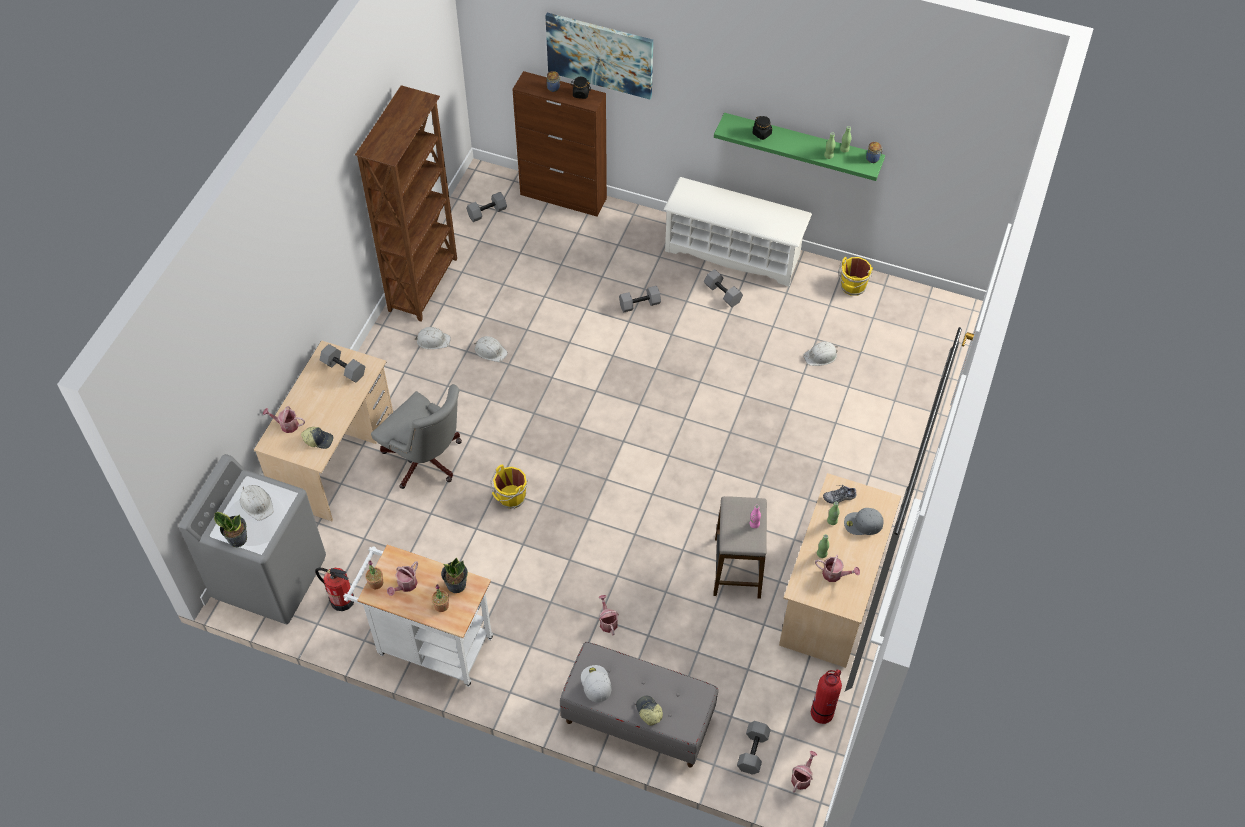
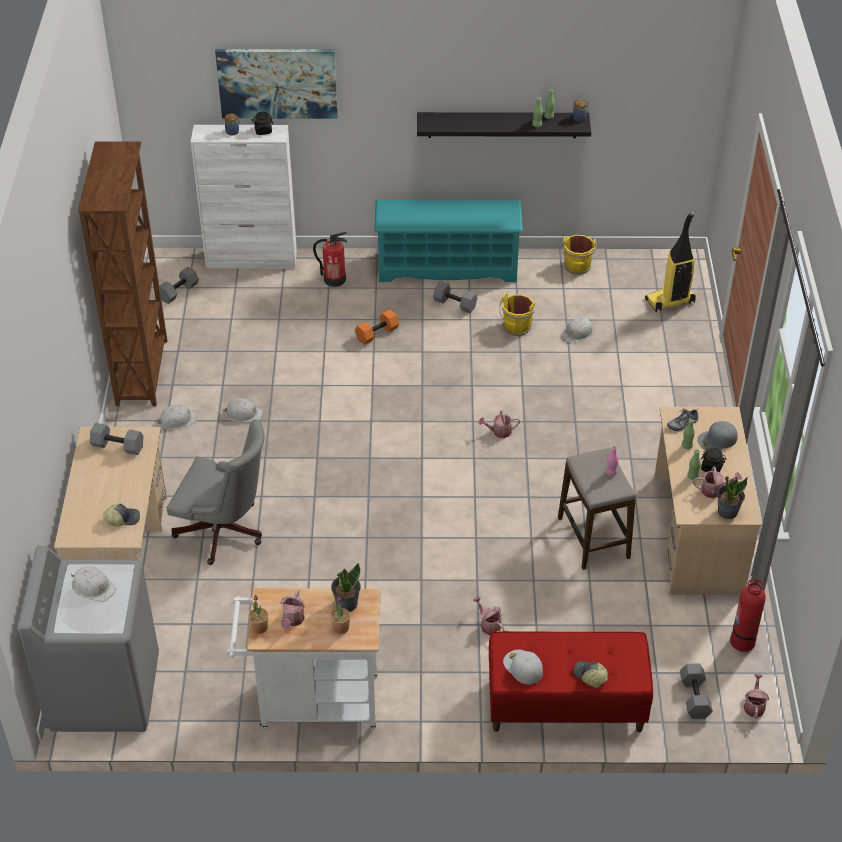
camera: 20 degrees left, 10 degrees down
potted plant [214,512,247,547] -> potted plant moved to [717,476,748,519]
watering can [263,406,305,433] -> watering can moved to [478,410,520,438]
fire extinguisher [315,568,354,611] -> fire extinguisher moved to [313,232,347,287]
yellow bucket [491,464,528,509] -> yellow bucket moved to [499,293,535,336]
brown cabinet [512,71,607,217] -> white cabinet [191,125,297,269]
grey bench [560,642,718,767] -> red bench [489,631,653,732]
grey dumbbell [619,286,661,313] -> orange dumbbell [355,309,399,345]
white shoe rack [664,177,812,287] -> turquoise shoe rack [374,200,523,282]
green shelf [714,113,885,181] -> black shelf [417,112,591,138]
black jar [753,116,772,140] -> black jar moved to [701,447,727,472]
none -> vacuum cleaner [645,212,696,312]

